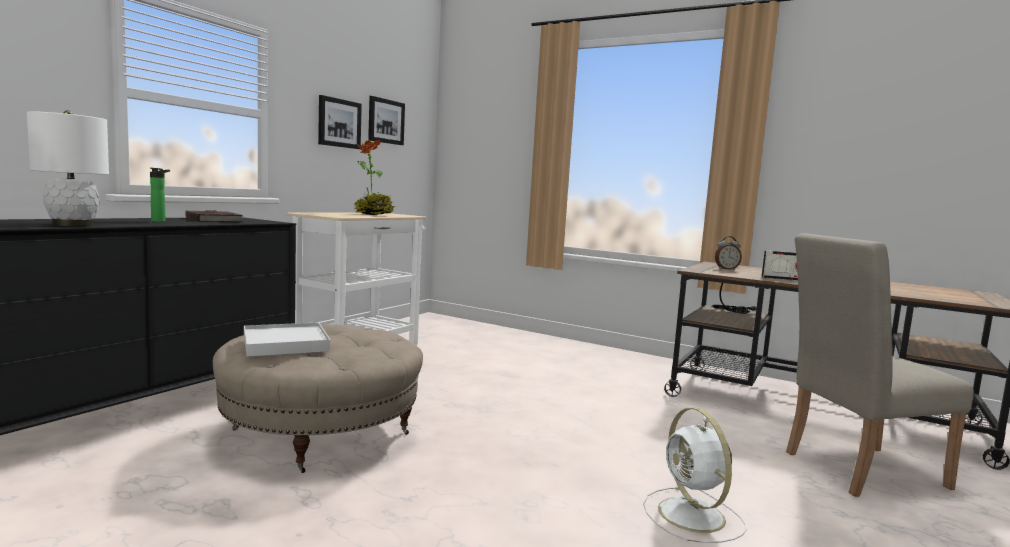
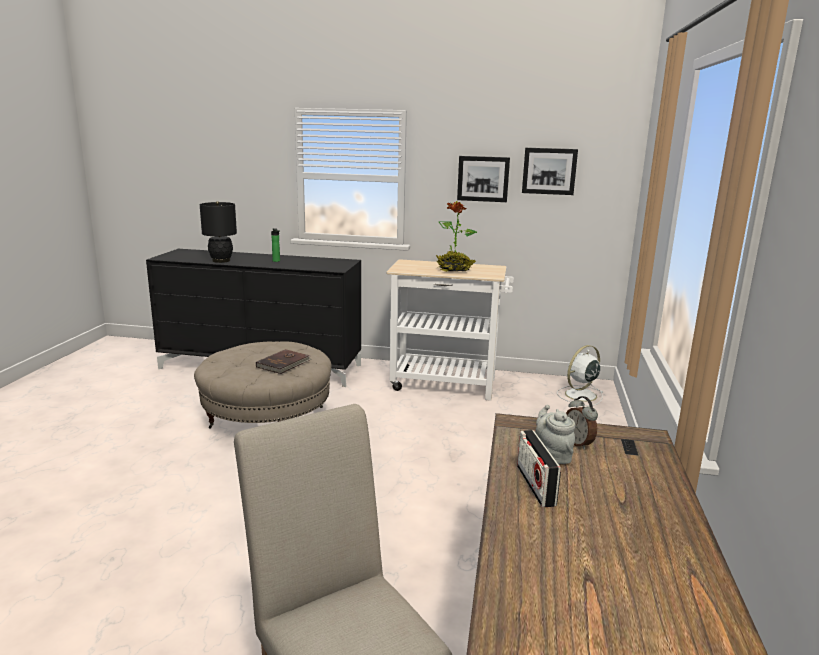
camera: 70 degrees right, 10 degrees up
white table lamp [27,110,109,227] -> black table lamp [200,201,237,263]
brown book [185,210,243,222] -> brown book moved to [256,349,312,374]
white tray [244,322,331,357] -> none
white fan [643,408,746,543] -> white fan moved to [557,345,603,406]
none -> grey teapot [535,405,575,464]

